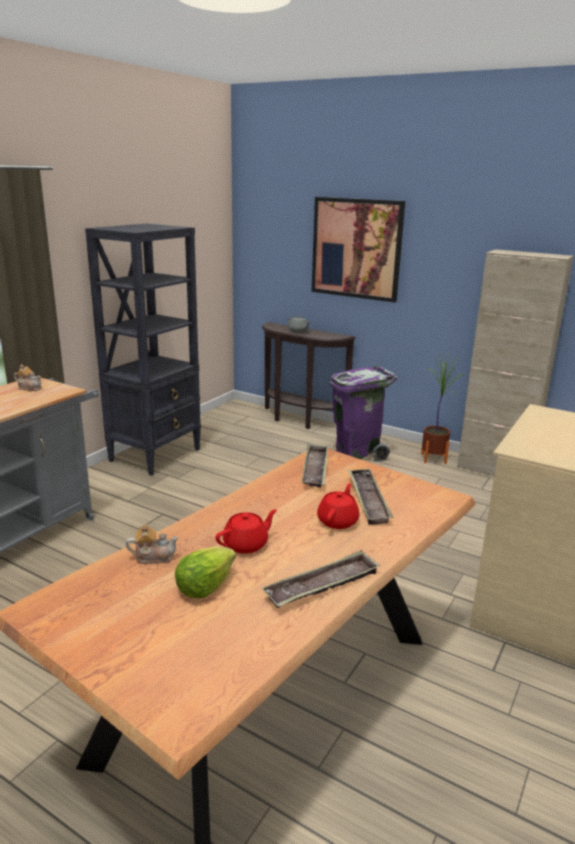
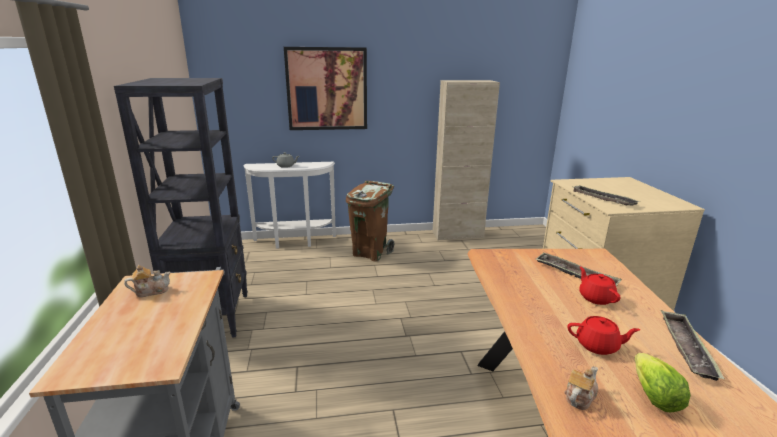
camera: 40 degrees left, 0 degrees up
red teapot [216,509,277,554] -> red teapot turned 90 degrees clockwise [568,316,640,355]
brown console table [262,322,356,429] -> white console table [243,162,336,249]
tray [302,443,328,488] -> tray moved to [573,185,640,206]
purple trash can [330,365,397,462] -> brown trash can [346,181,395,262]
potted plant [421,356,465,464] -> none

